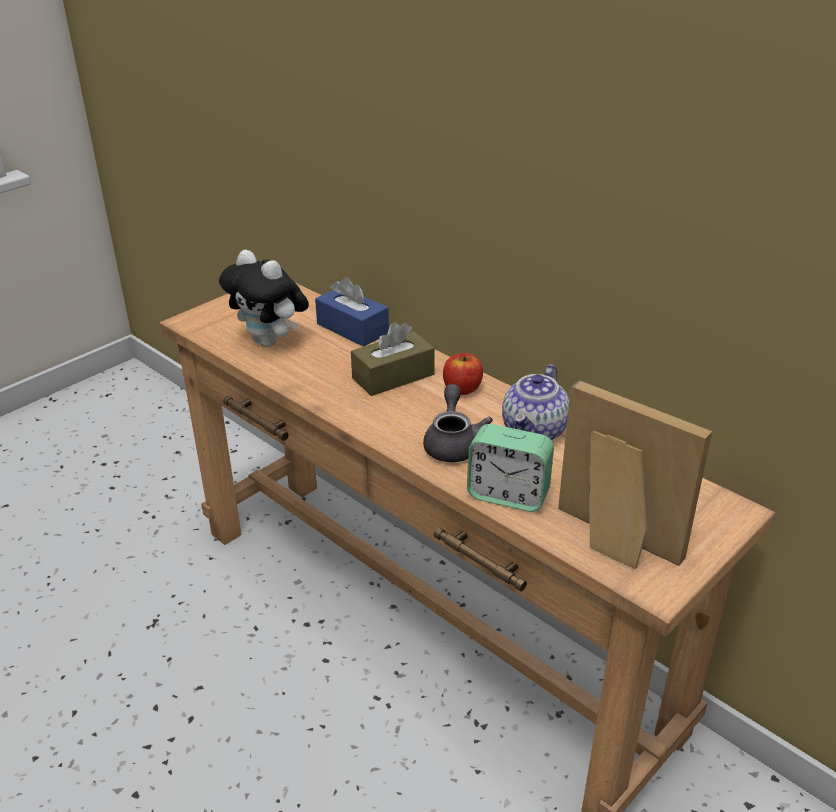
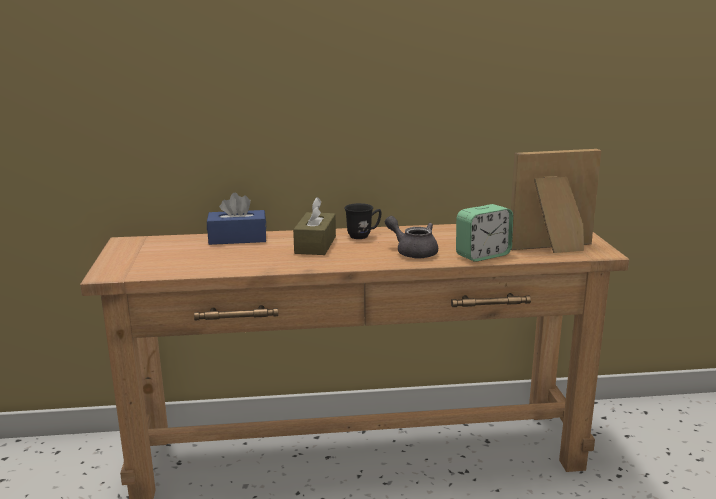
camera: 50 degrees left, 15 degrees down
plush toy [219,250,309,347] -> none
apple [443,353,483,395] -> black mug [345,203,382,239]
teapot [502,364,569,440] -> none

